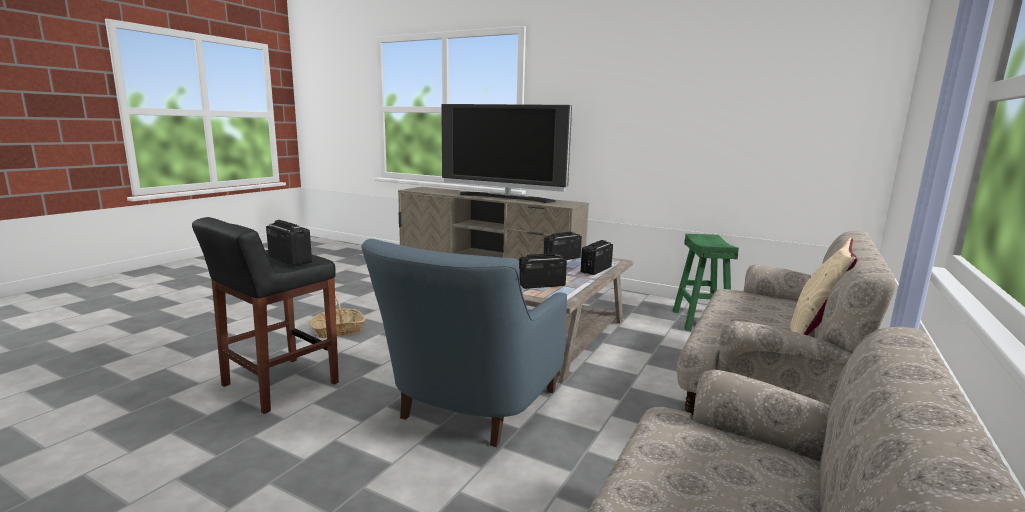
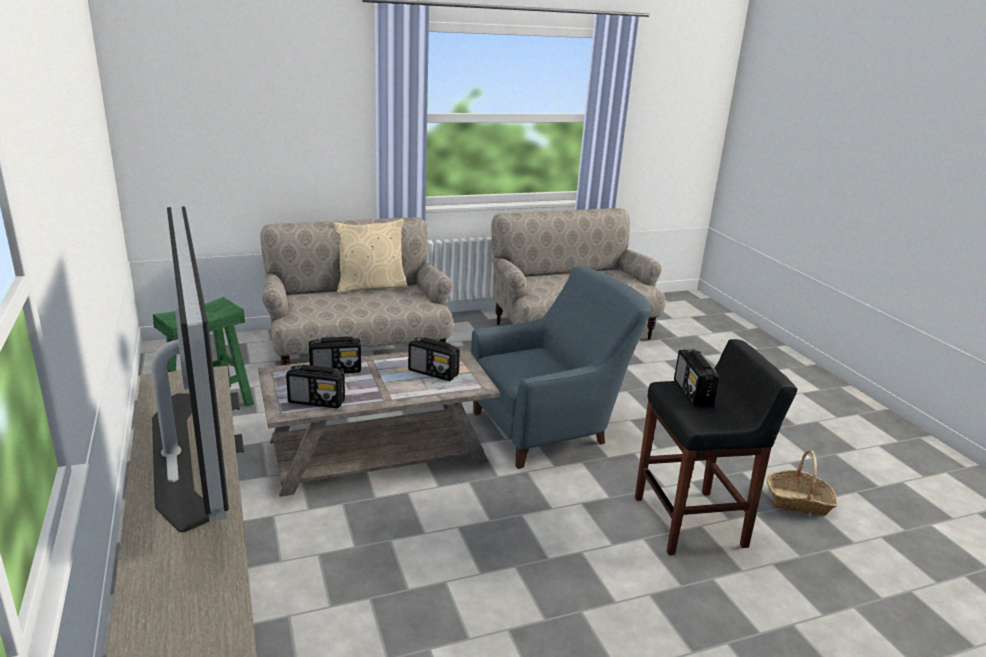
camera: 140 degrees left, 10 degrees up
basket [309,292,366,338] -> basket moved to [767,450,838,516]

